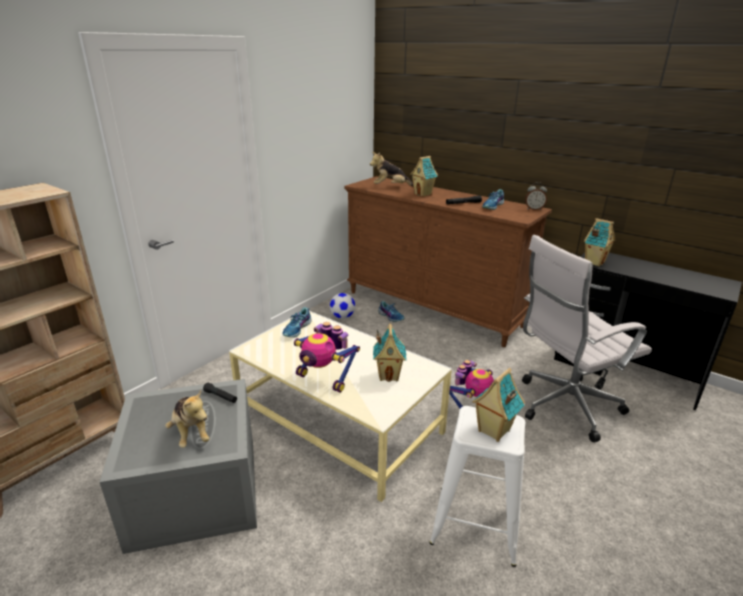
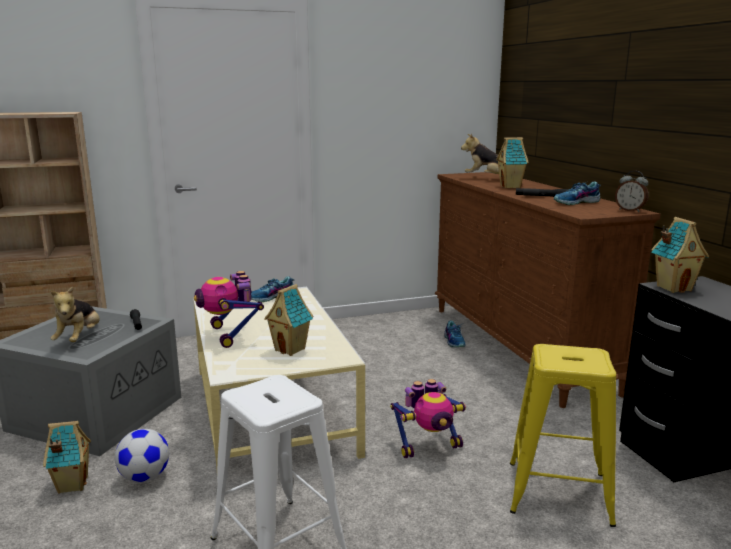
camera: 35 degrees right, 10 degrees down
football [330,293,356,319] -> football moved to [115,429,169,482]
toy house [472,368,525,442] -> toy house moved to [43,421,91,494]
white office chair [522,235,652,442] -> yellow stool [510,344,616,527]

